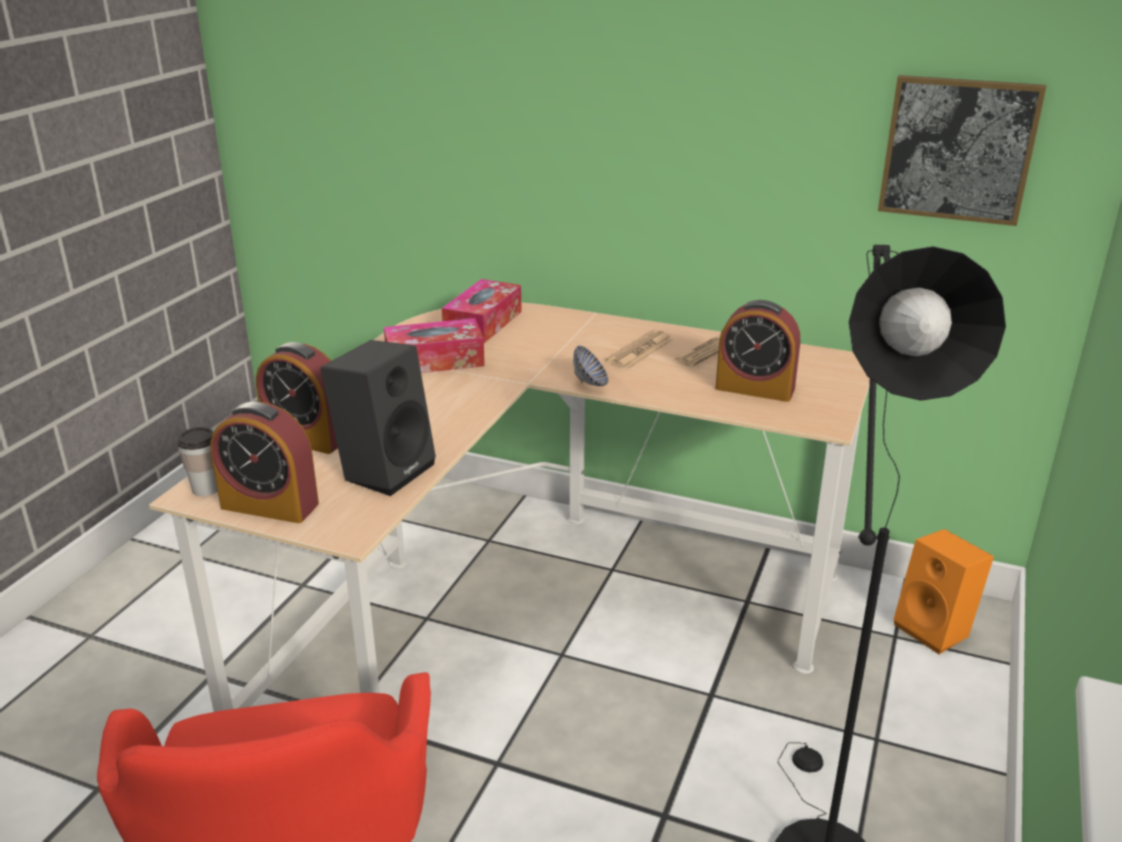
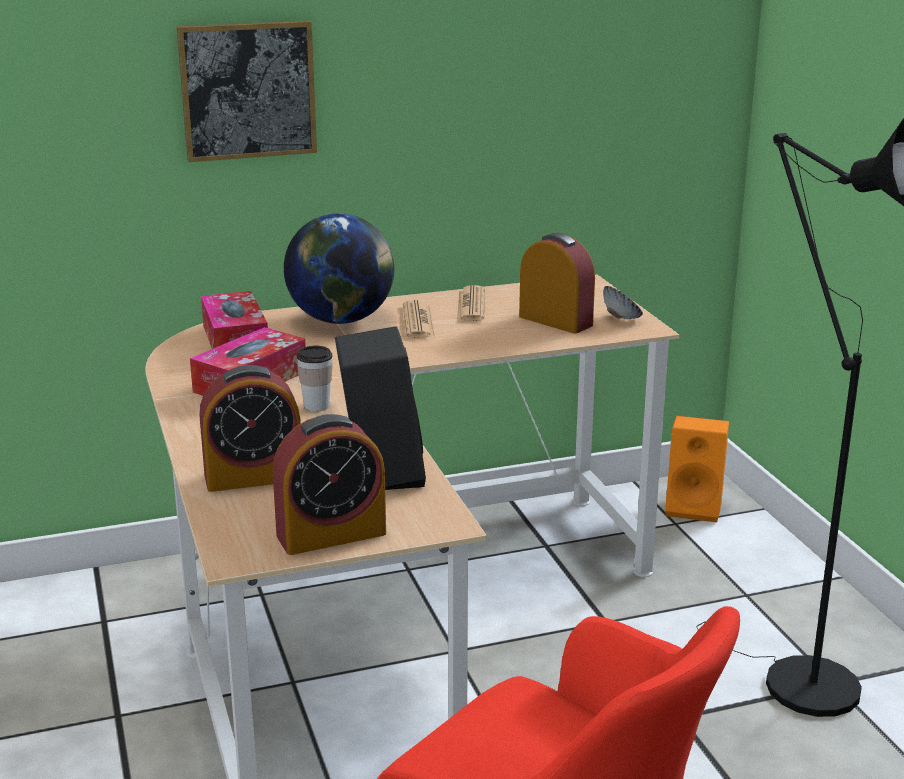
camera: 40 degrees left, 5 degrees down
cup [177,427,218,496] -> cup moved to [297,346,333,412]
bowl [573,346,608,386] -> bowl moved to [603,286,643,319]
alarm clock [715,300,800,402] -> alarm clock turned 120 degrees counterclockwise [519,233,595,334]
picture [878,75,1046,226] -> picture moved to [177,20,317,162]
none -> globe [284,213,394,324]

